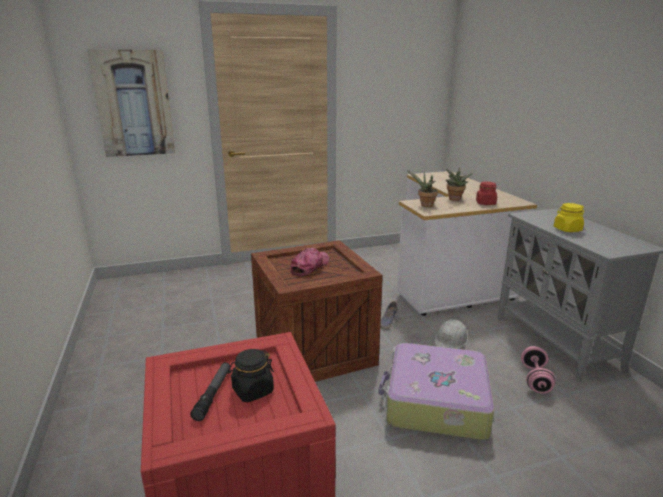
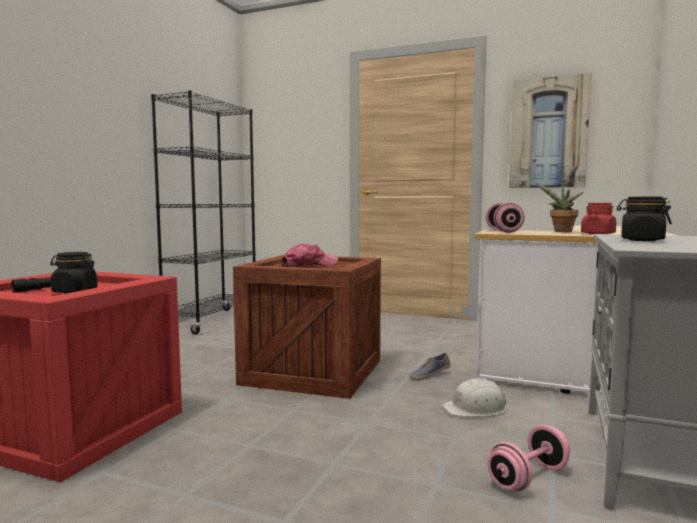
camera: 40 degrees right, 15 degrees down
picture [87,49,175,157] -> picture moved to [509,73,591,188]
suitcase [378,343,494,440] -> none
potted plant [407,170,438,207] -> pink dumbbell [485,203,525,233]
yellow jar [554,203,584,232] -> black jar [616,197,672,241]
none -> black bookcase [151,90,256,334]

